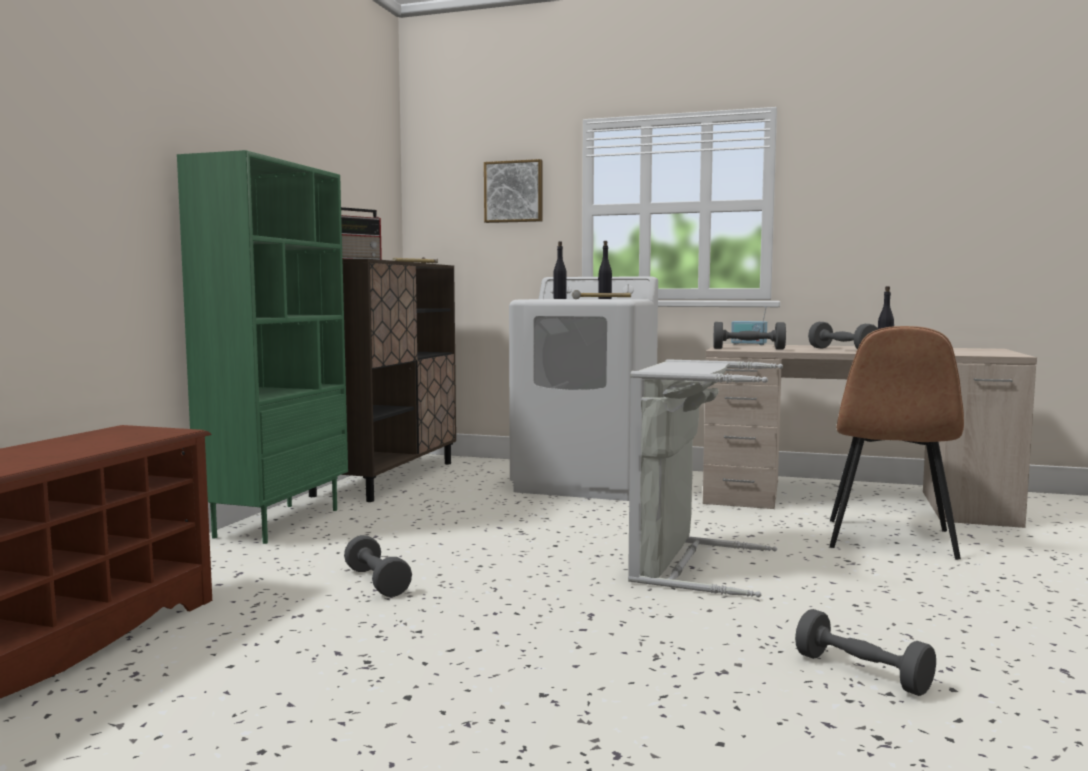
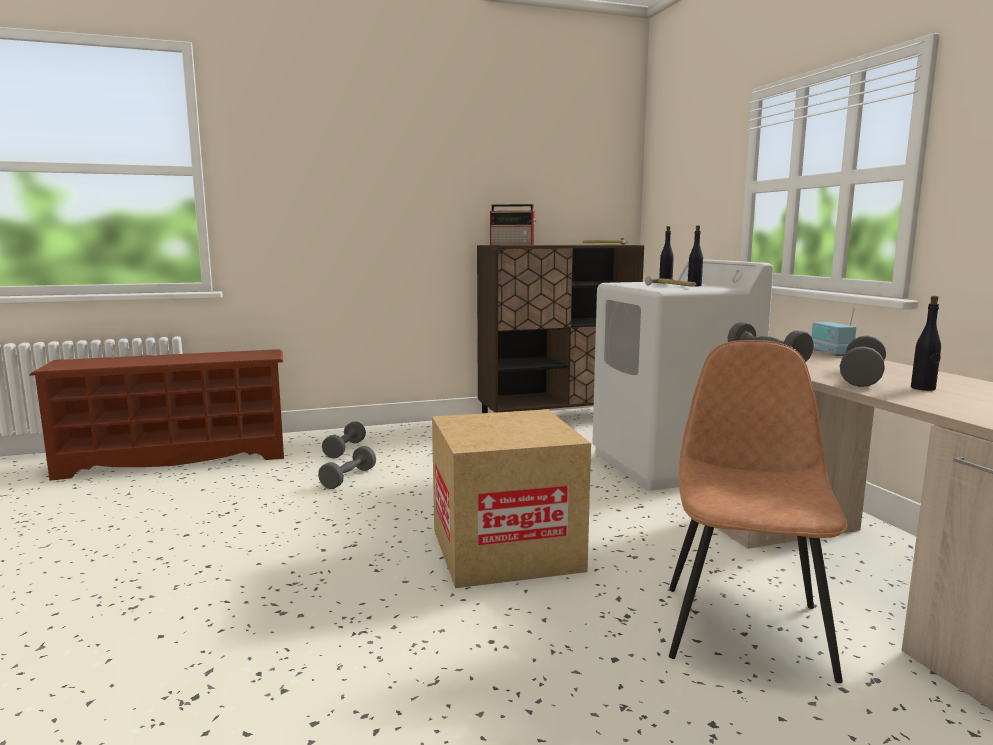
camera: 55 degrees right, 5 degrees up
green bookcase [177,150,348,544] -> none
picture [484,159,543,223] -> none
grey laundry basket [628,359,783,597] -> cardboard box [432,409,591,588]
grey dumbbell [795,609,936,696] -> grey dumbbell moved to [322,421,366,458]
brown chair [830,326,964,560] -> brown chair turned 120 degrees clockwise [669,340,848,683]

